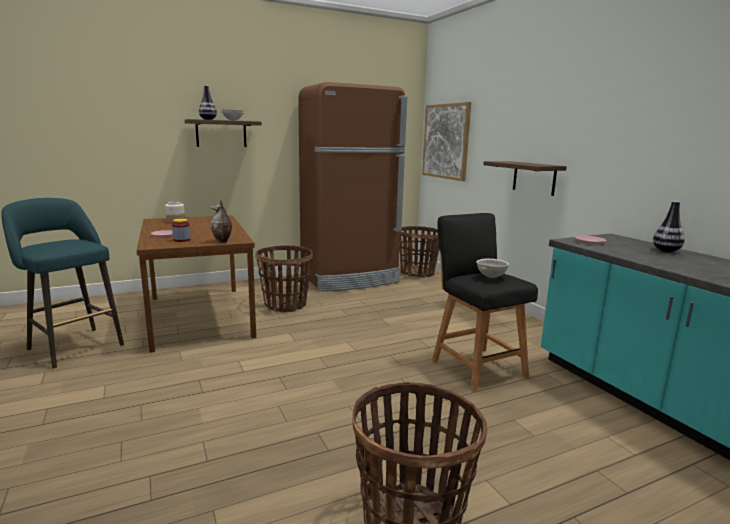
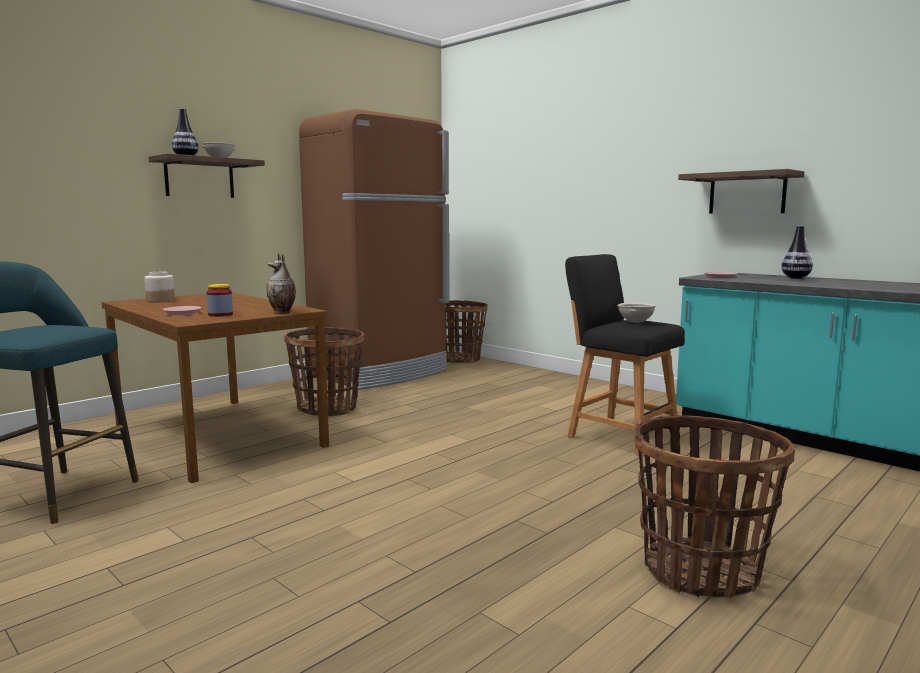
camera: 20 degrees left, 5 degrees down
picture [422,102,471,181] -> none
shelf [483,161,567,196] -> shelf moved to [678,169,804,214]

